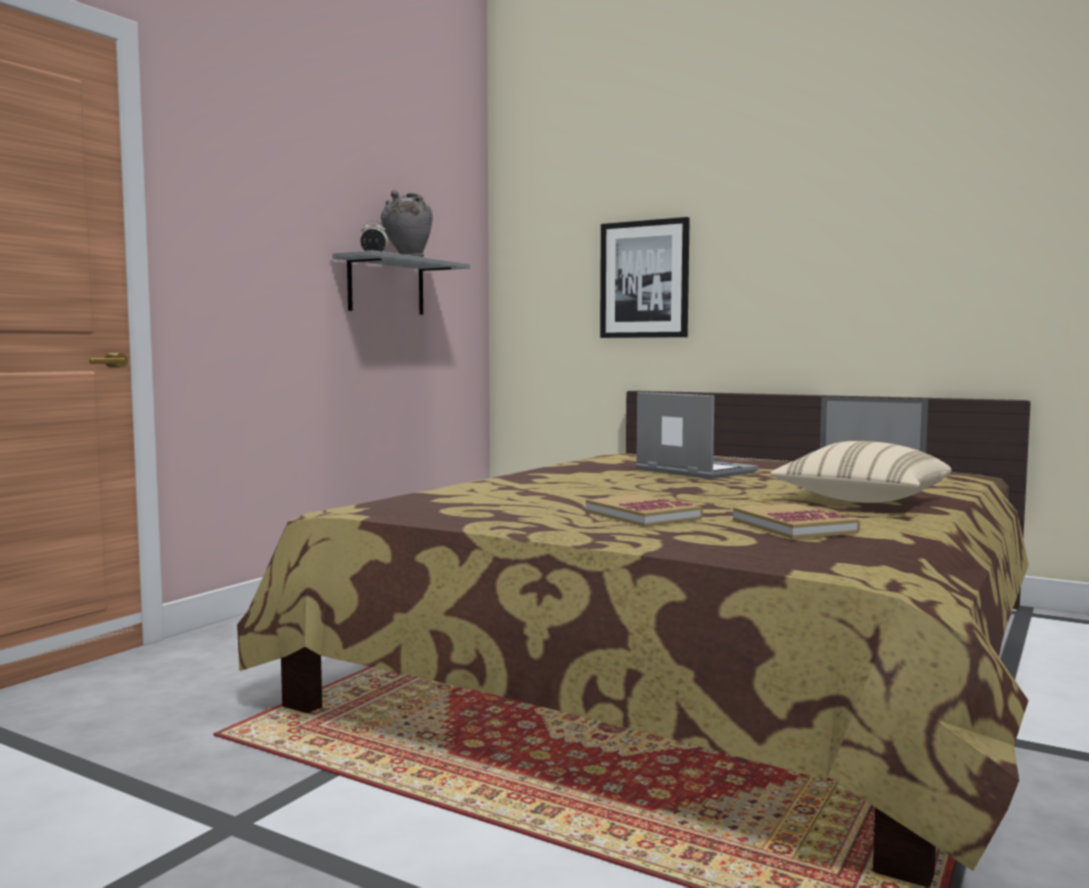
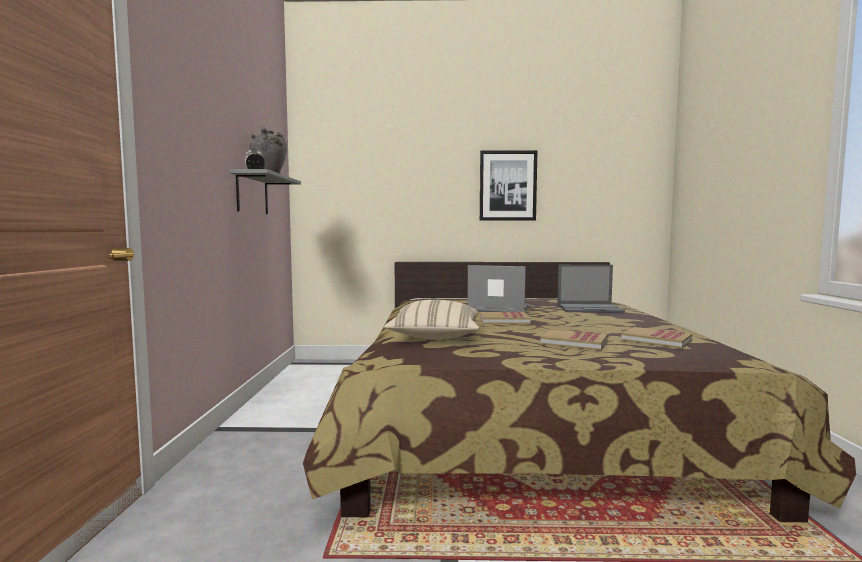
camera: 30 degrees left, 0 degrees up
picture [600,217,690,338] -> picture moved to [480,150,537,221]
beige pillow [771,441,951,503] -> beige pillow moved to [384,300,479,339]
none -> book [480,312,531,324]

